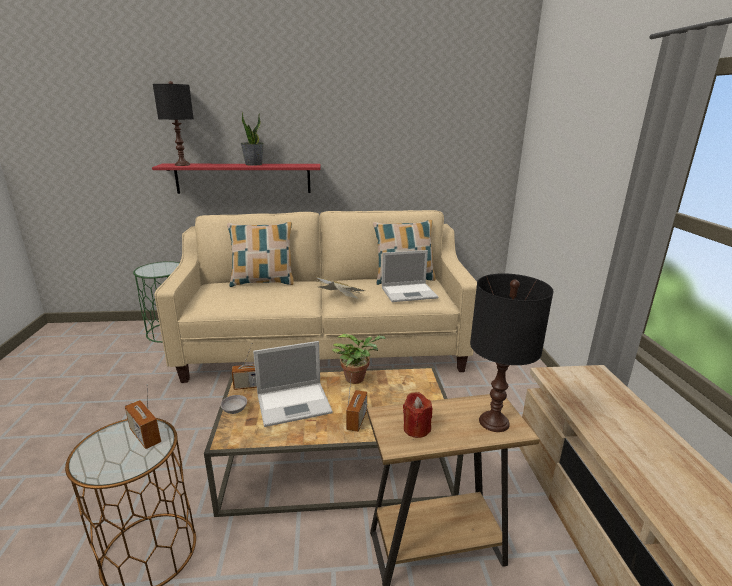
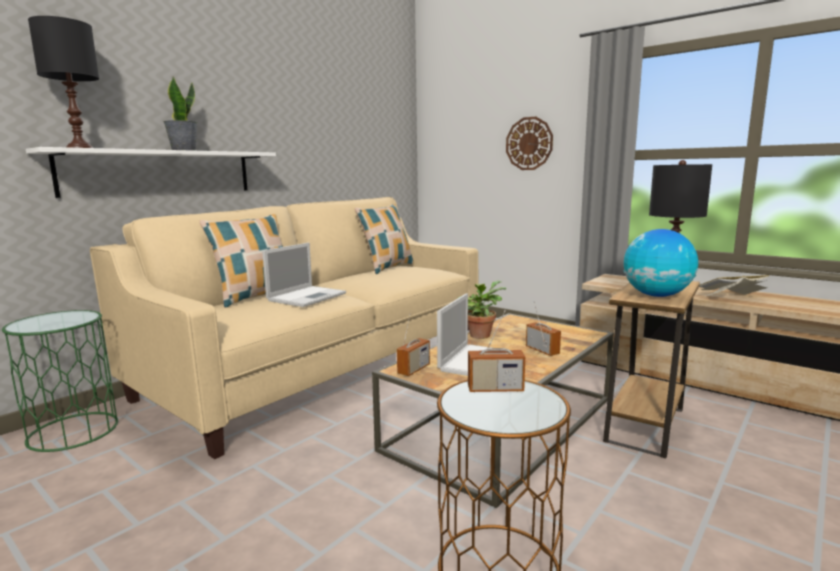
camera: 45 degrees left, 10 degrees down
red shelf [152,164,321,194] -> white shelf [26,147,276,198]
grey bowl [221,395,247,414] -> none
book [317,277,365,299] -> book moved to [699,275,770,297]
laptop [382,250,438,302] -> laptop moved to [262,243,346,307]
red candle [403,392,432,438] -> globe [623,229,698,297]
none -> wall clock [506,117,553,170]

